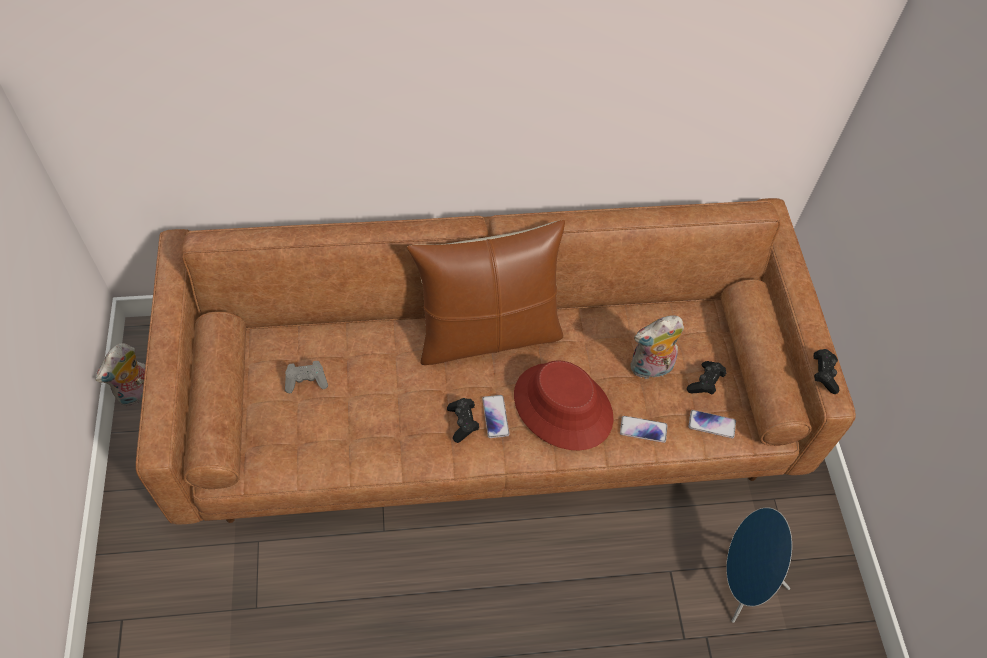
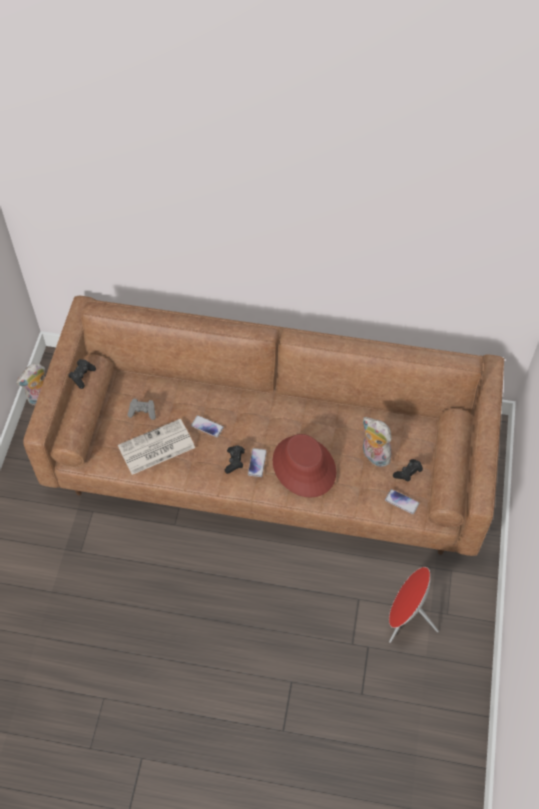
camera: 20 degrees right, 0 degrees up
brown pillow [407,220,565,365] -> none
phone [620,416,668,443] -> phone moved to [191,415,224,437]
plush toy [630,315,684,380] -> plush toy turned 45 degrees clockwise [363,417,392,467]
blue speaker [726,507,792,623] -> red speaker [389,567,439,643]
black game controller [814,349,839,394] -> black game controller moved to [68,359,96,389]
none -> newspaper [118,419,195,475]

